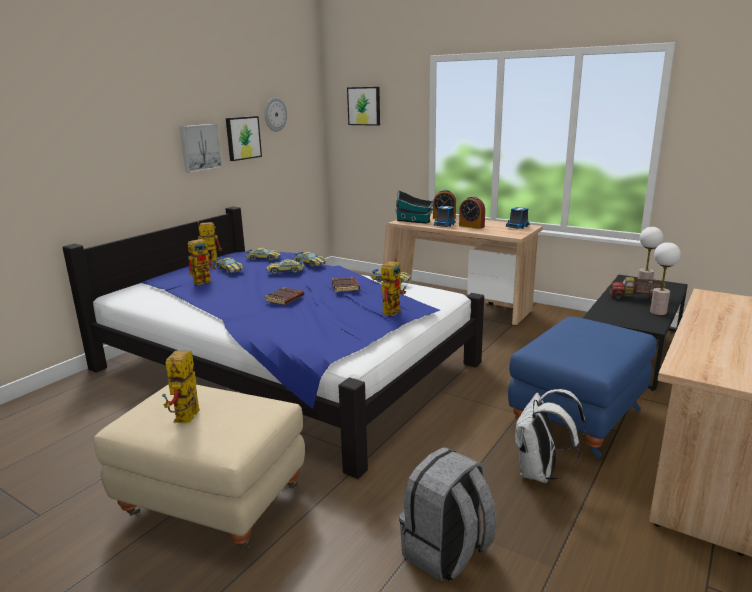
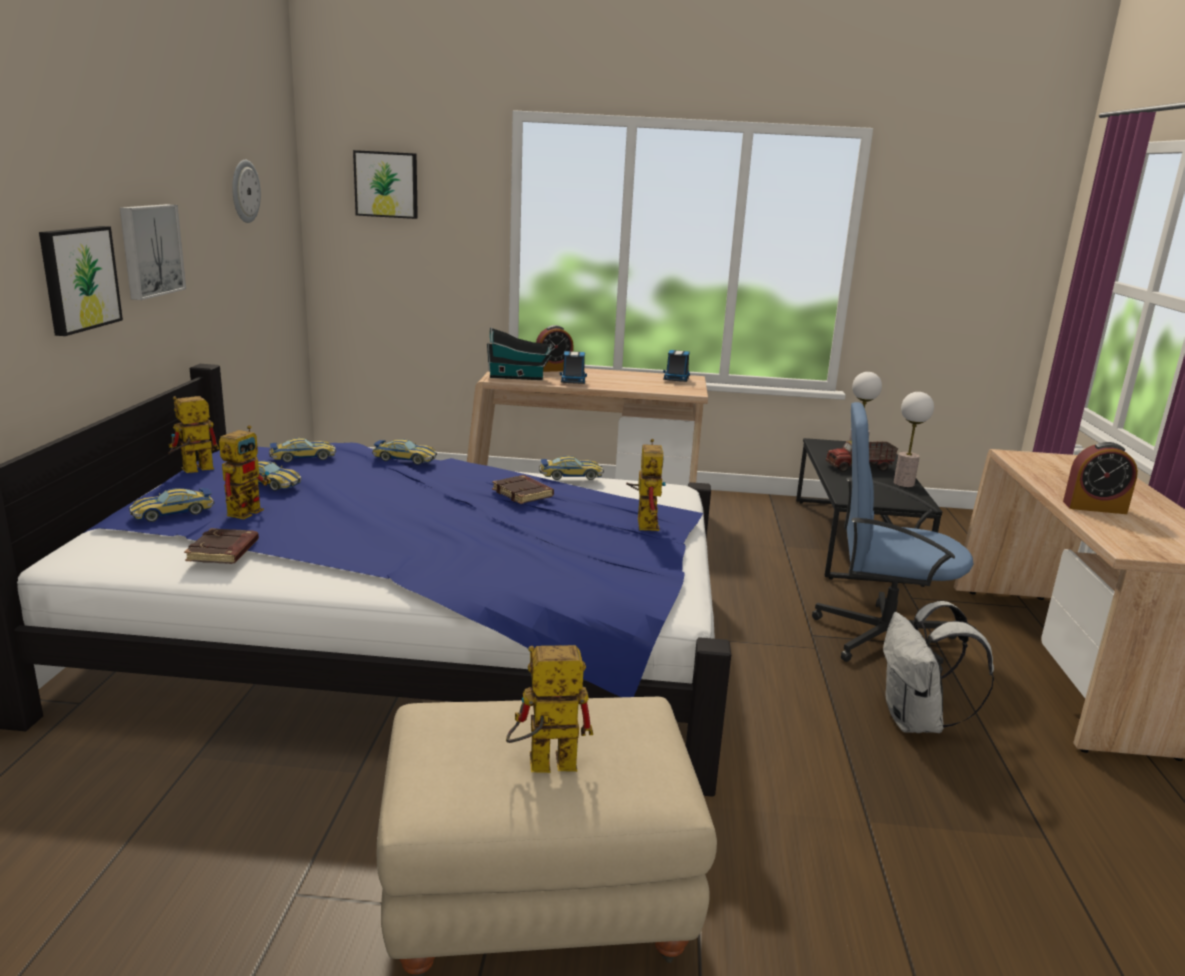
camera: 30 degrees left, 0 degrees up
toy robot [162,350,200,423] -> toy robot turned 105 degrees clockwise [506,645,593,773]
picture [226,116,262,161] -> picture moved to [39,226,123,336]
brown book [264,287,304,305] -> brown book moved to [184,528,259,564]
toy car [266,259,305,274] -> toy car moved to [129,488,214,522]
grey backpack [399,447,497,581] -> none
alarm clock [459,196,485,229] -> alarm clock moved to [1063,442,1138,514]
blue ottoman [508,316,657,459] -> blue office chair [812,402,973,673]

